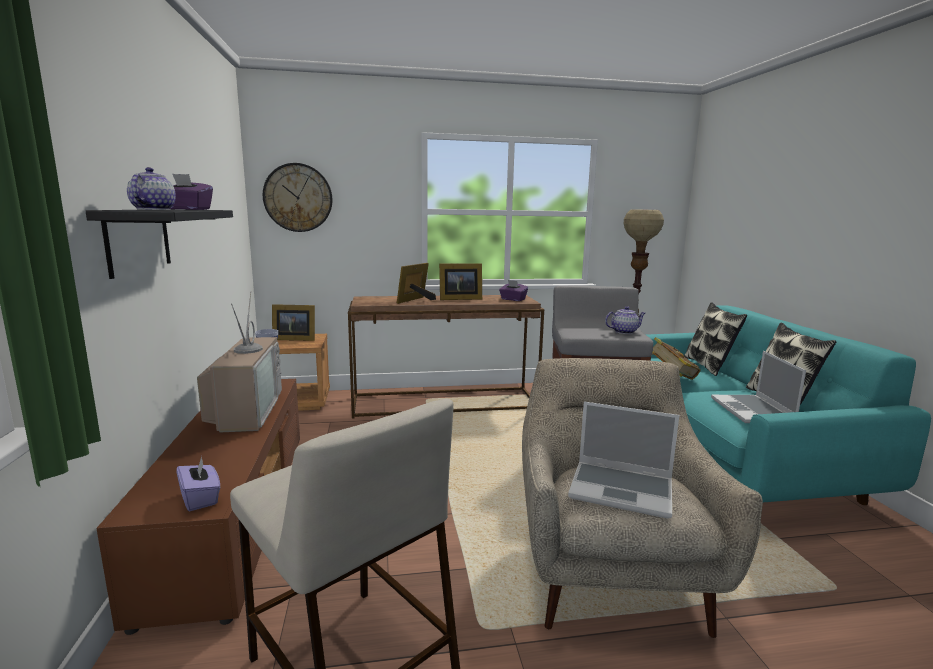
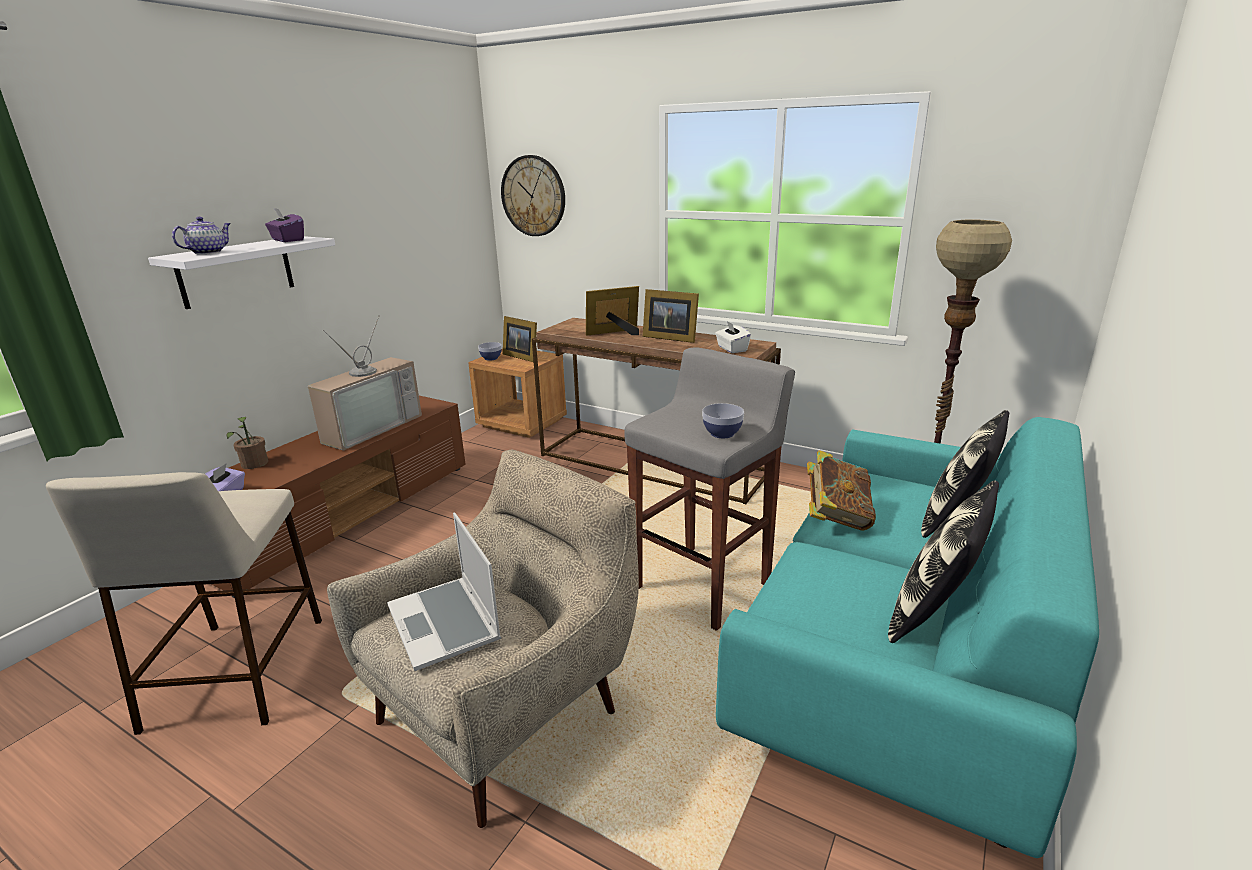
camera: 40 degrees right, 10 degrees up
black shelf [86,209,233,279] -> white shelf [148,236,335,309]
purple tissue box [499,280,528,301] -> white tissue box [715,321,751,353]
teapot [605,306,645,334] -> bowl [702,403,744,438]
laptop [711,351,806,423] -> none
none -> potted plant [227,417,268,469]

